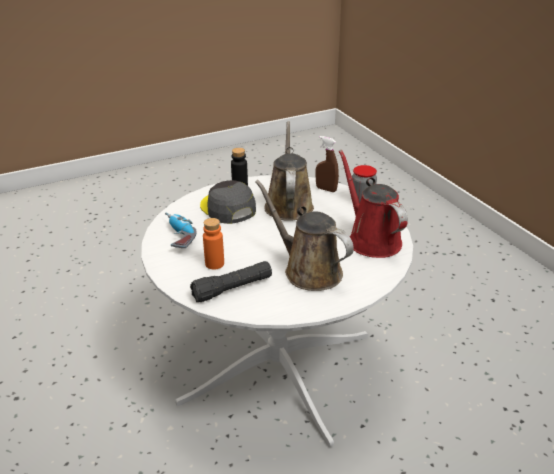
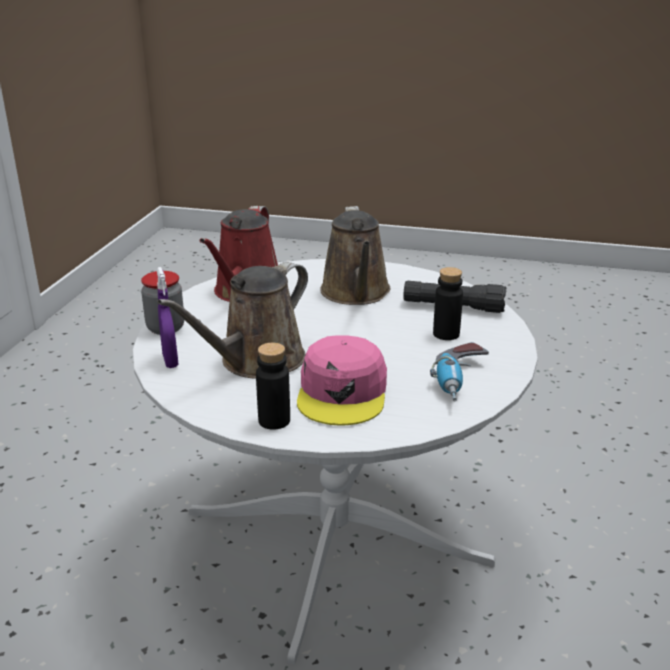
camera: 140 degrees left, 5 degrees down
grey cap [200,180,256,224] -> pink cap [297,335,387,426]
orange bottle [203,218,224,270] -> black bottle [433,267,463,340]
brown spray bottle [316,136,339,192] -> purple spray bottle [157,267,178,368]

